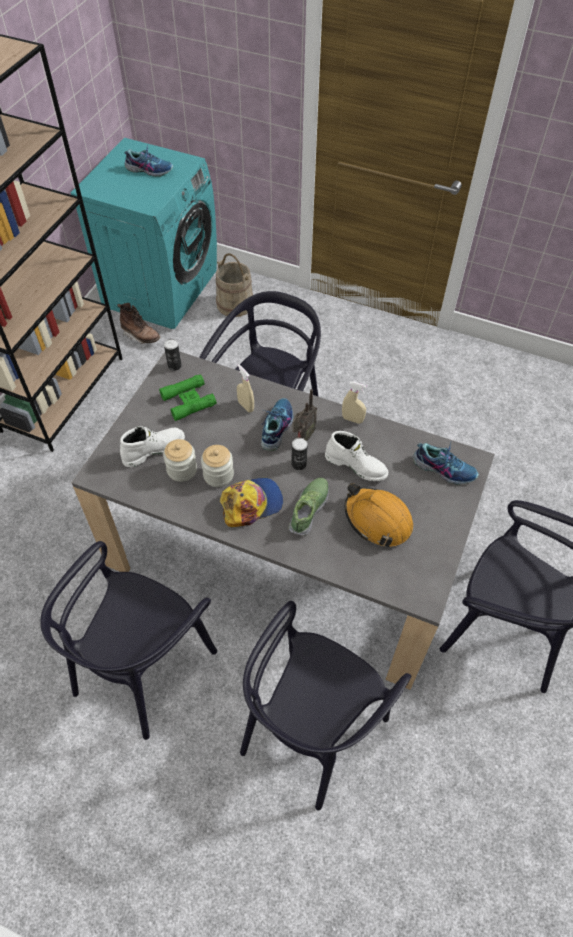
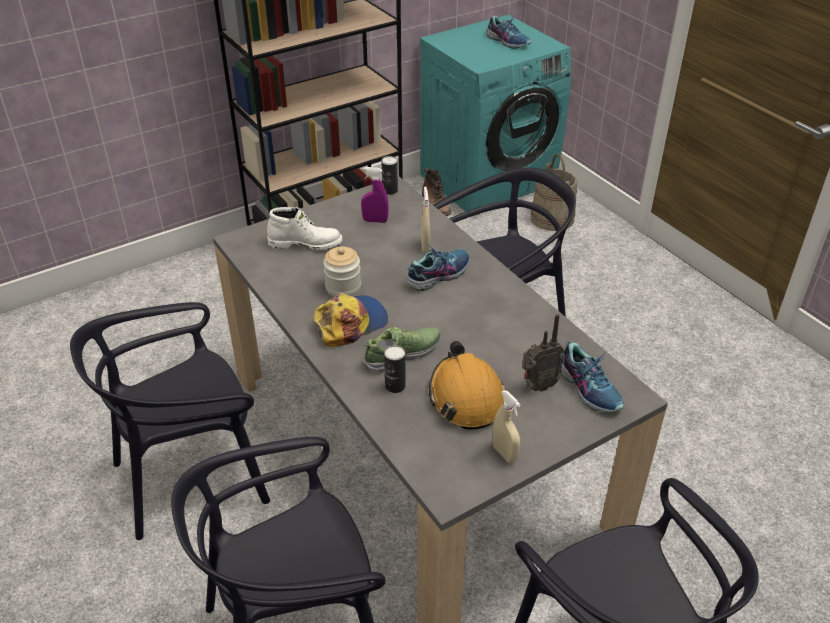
camera: 35 degrees right, 15 degrees down
green binoculars [159,374,217,421] -> purple spray bottle [361,167,389,223]
jar [163,439,197,482] -> none
cap [220,478,283,527] -> cap turned 45 degrees counterclockwise [313,293,388,347]
can [291,438,308,470] -> can moved to [384,345,406,393]
radio [292,389,317,441] -> radio moved to [522,314,564,392]
white boot [325,431,388,481] -> none
beige spray bottle [342,381,367,424] -> beige spray bottle moved to [492,390,521,463]

